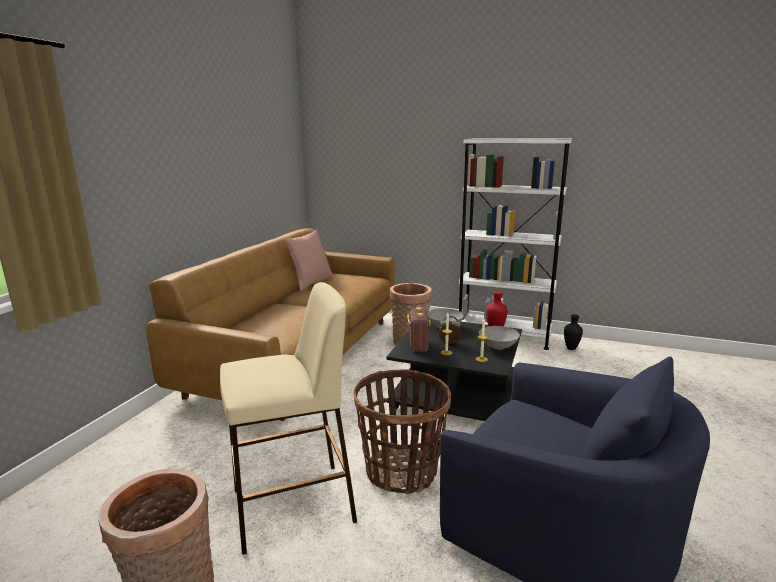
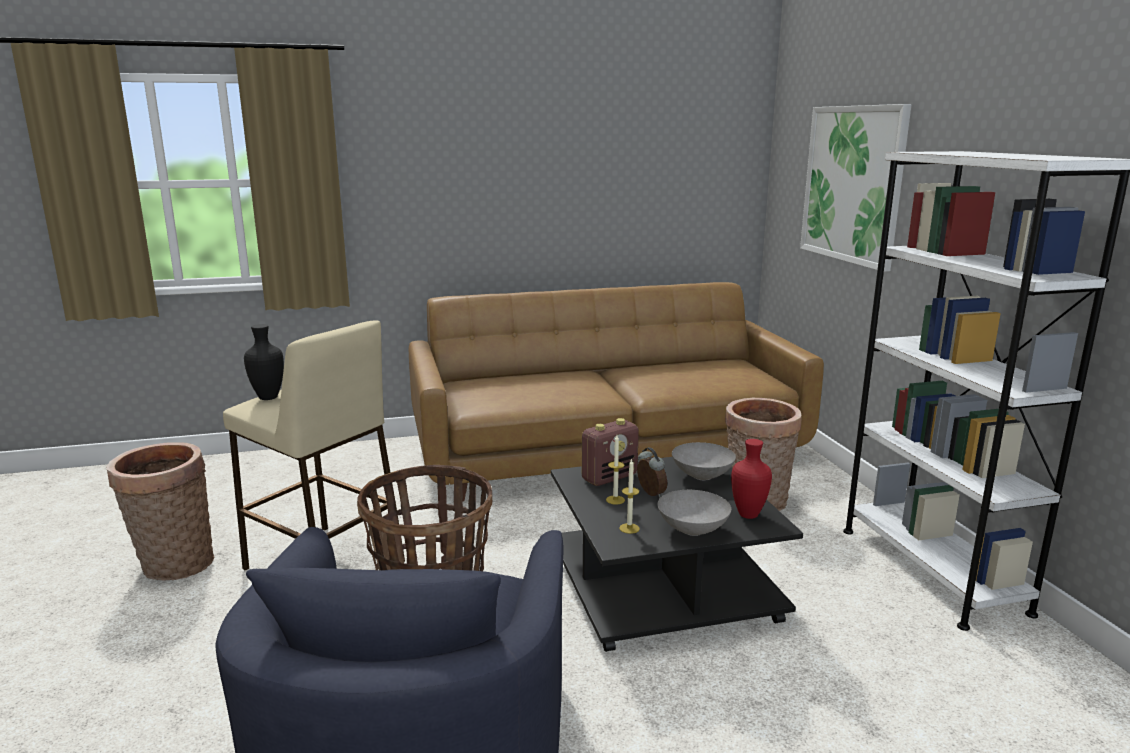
camera: 55 degrees right, 0 degrees up
pink pillow [285,230,333,291] -> none
black vase [564,314,583,350] -> black vase moved to [244,324,284,400]
none -> picture [800,104,912,272]

